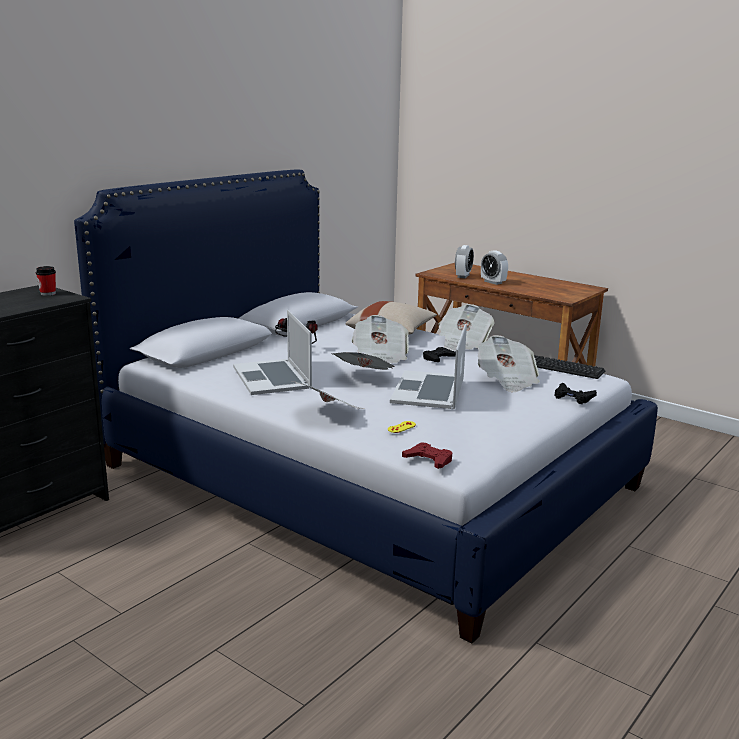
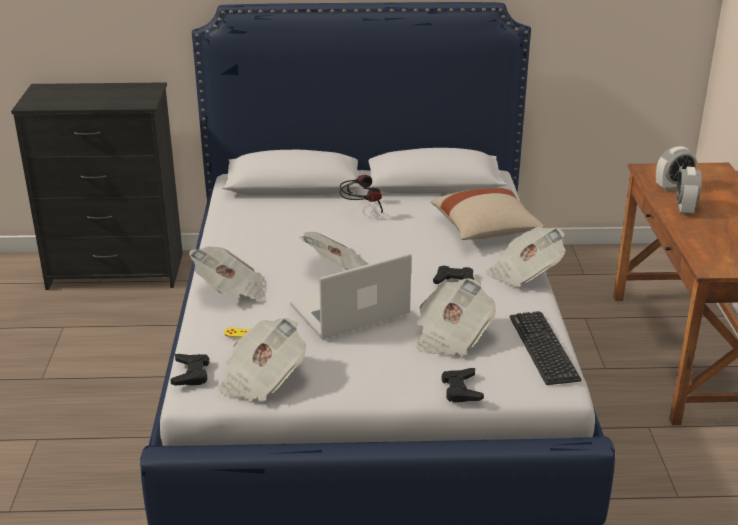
camera: 50 degrees right, 10 degrees up
cup [36,266,56,296] -> none
laptop [233,310,312,395] -> none
newspaper [352,315,409,363] -> newspaper moved to [219,318,306,401]
red game controller [402,442,452,469] -> black game controller [170,354,209,386]

